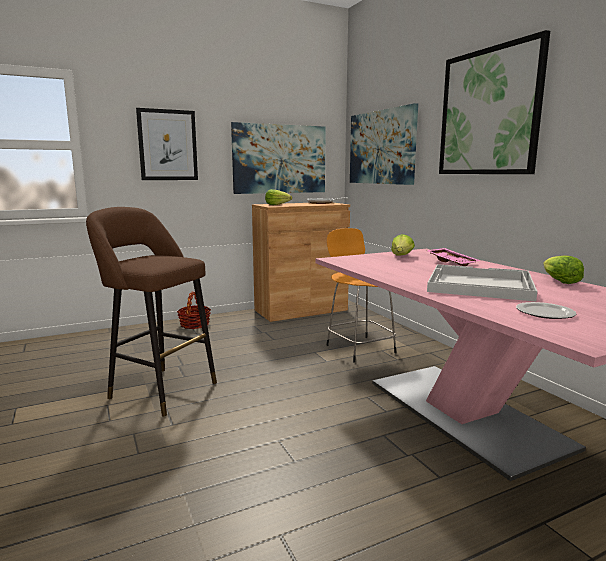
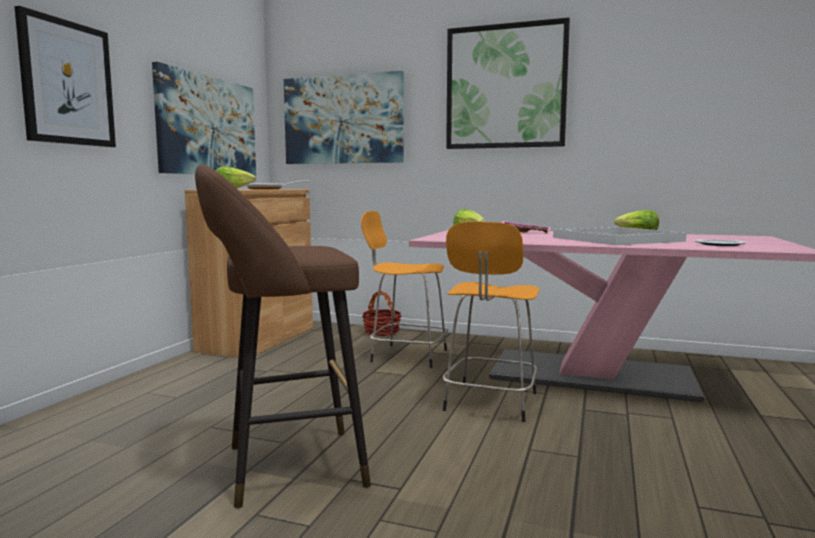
camera: 45 degrees left, 5 degrees down
basket [177,291,211,329] -> basket moved to [362,291,401,336]
none -> orange stool [443,222,539,422]

